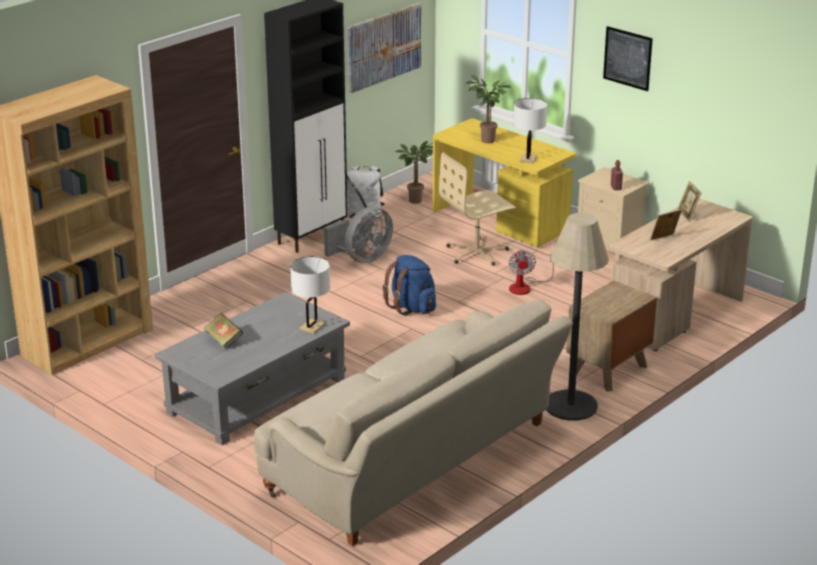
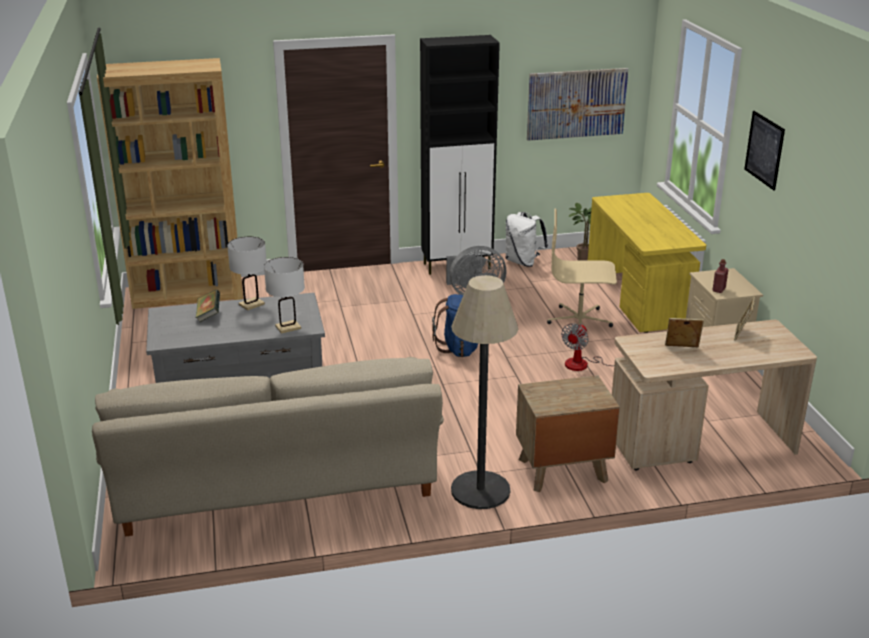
camera: 35 degrees right, 0 degrees up
potted plant [465,75,511,143] -> none
white table lamp [513,98,547,163] -> white table lamp moved to [227,236,267,310]

